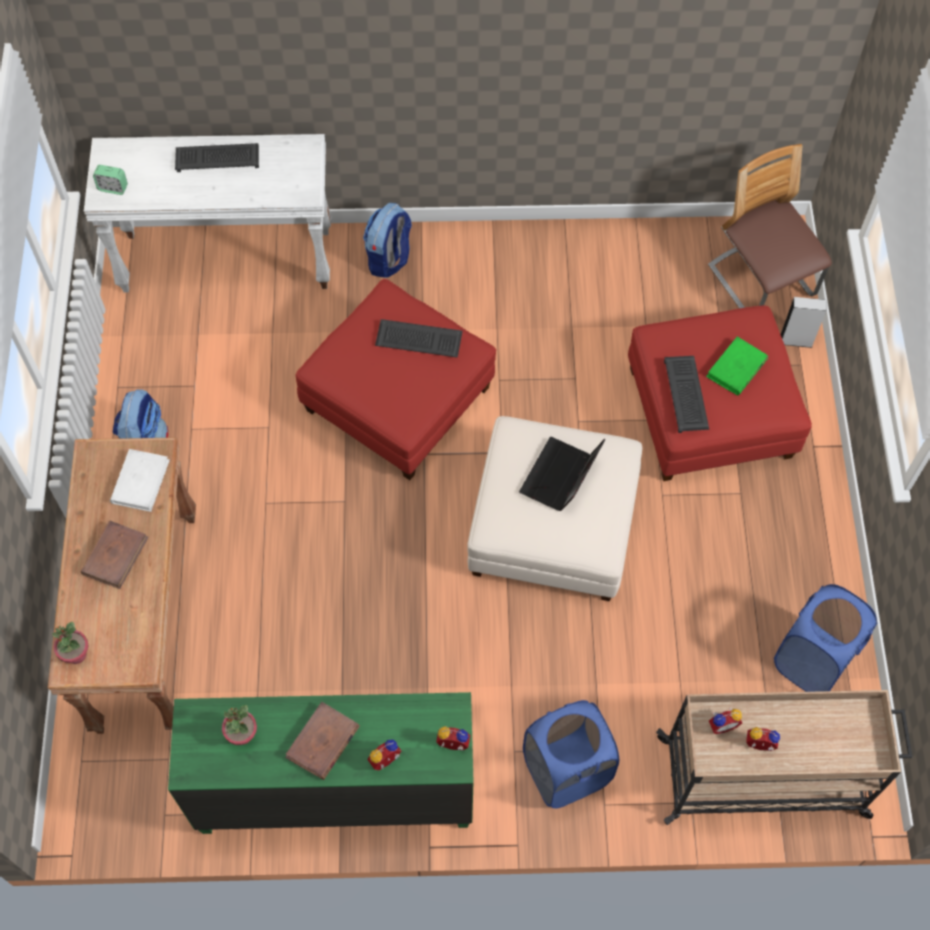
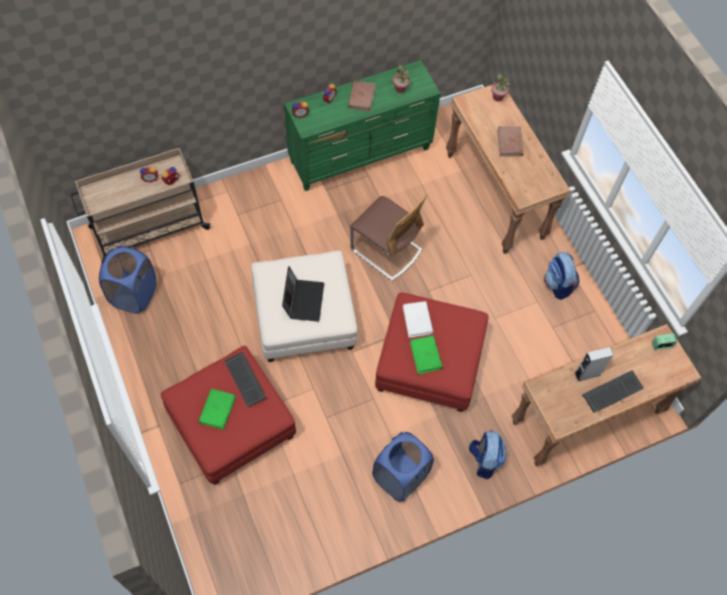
camera: 155 degrees right, 0 degrees up
white console table [84,134,331,293] -> brown console table [511,324,702,467]
white book [110,449,170,512] -> white book moved to [403,301,433,338]
keyboard [375,319,463,358] -> green book [410,336,443,374]
blue laundry basket [523,700,619,808] -> blue laundry basket moved to [372,432,434,502]
chair [708,144,832,309] -> chair moved to [350,194,428,281]
grey speaker [781,297,827,348] -> grey speaker moved to [575,347,614,381]

